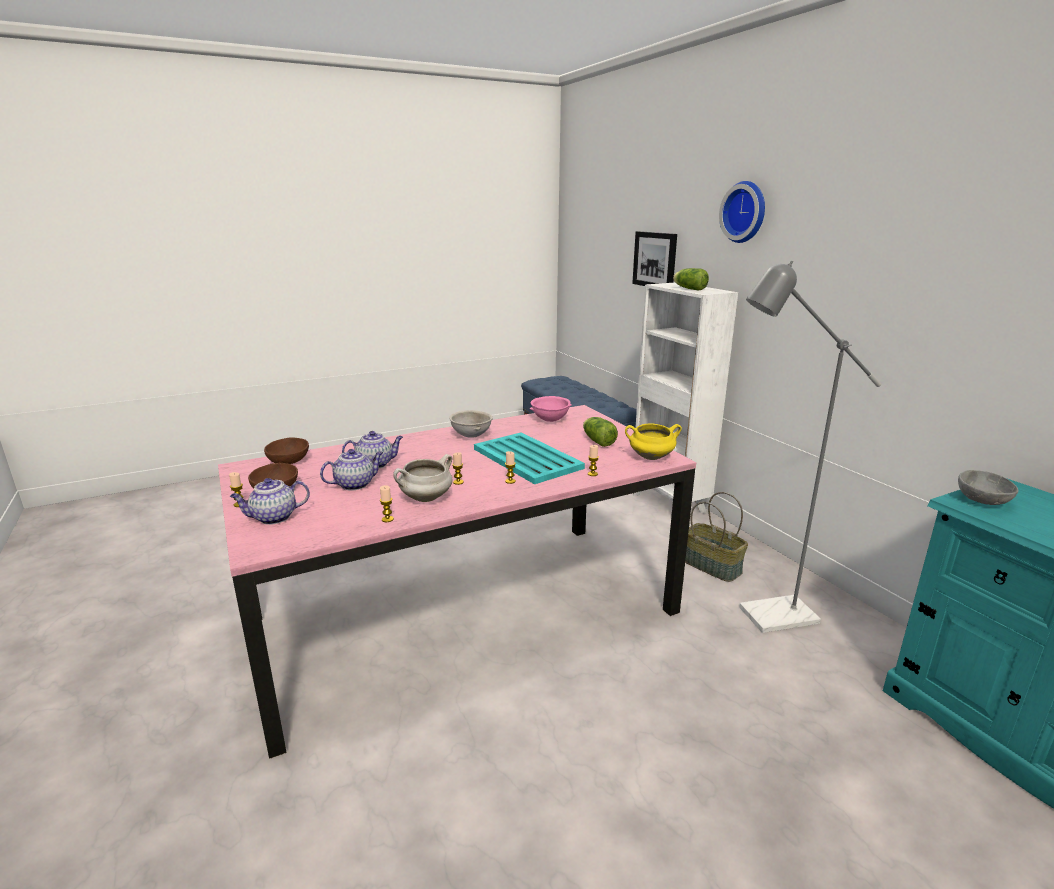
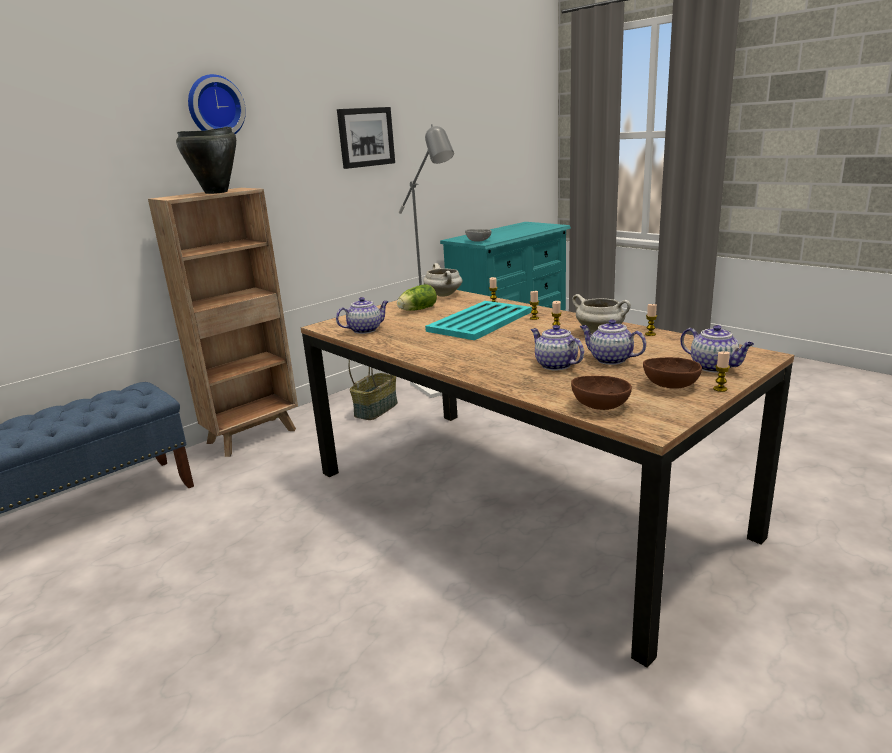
camera: 105 degrees left, 0 degrees up
pink dining table [218,405,696,759] -> brown dining table [301,290,794,668]
grey bowl [449,410,493,438] -> none
pink bowl [530,396,572,422] -> teapot [336,297,389,334]
yellow cooking pot [625,423,682,460] -> white cooking pot [423,263,462,297]
picture [632,231,677,286] -> picture moved to [337,107,395,169]
white bookcase [633,283,738,514] -> brown bookcase [148,188,298,457]
lettuce [673,268,709,291] -> black cooking pot [176,127,236,194]

